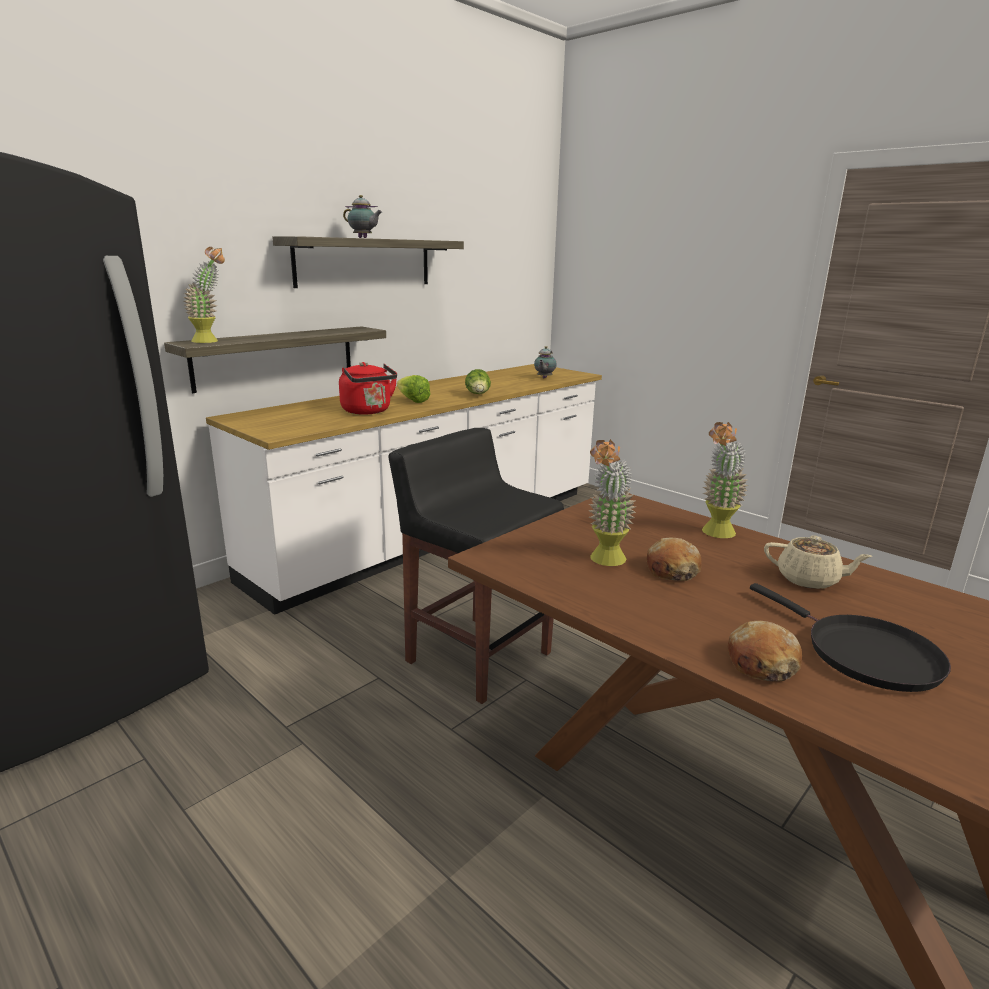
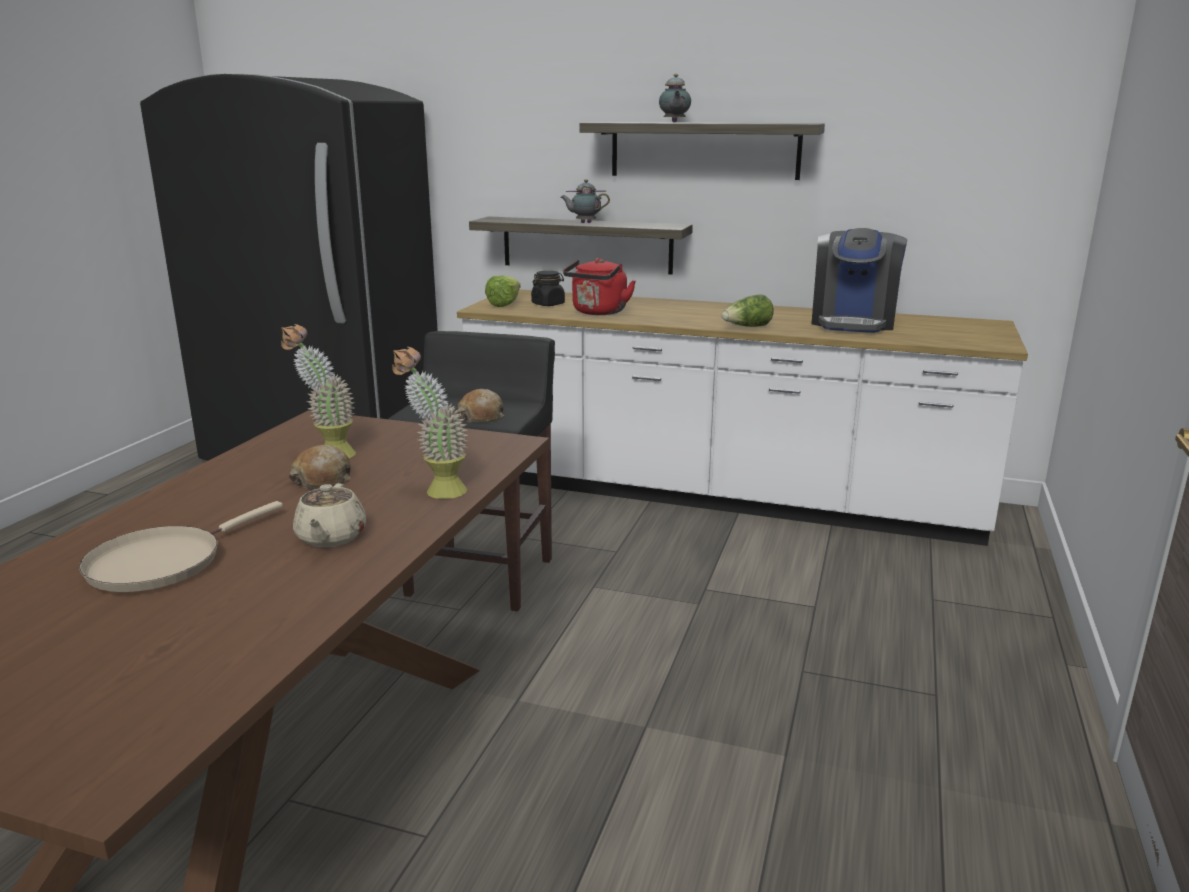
camera: 65 degrees right, 0 degrees up
potted plant [183,247,225,343] -> none
lettuce [397,375,430,403] -> lettuce moved to [485,275,520,307]
teapot [534,346,557,378] -> teapot moved to [560,179,610,223]
bread [728,621,802,681] -> bread moved to [457,389,504,423]
black frying pan [750,583,951,692] -> beige frying pan [79,501,283,592]
none -> black jar [531,271,565,306]
none -> coffee machine [811,228,907,333]

